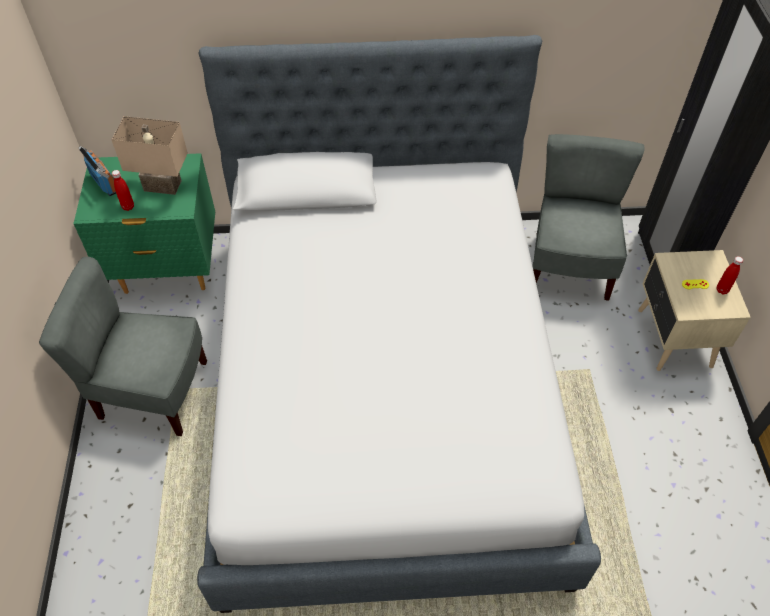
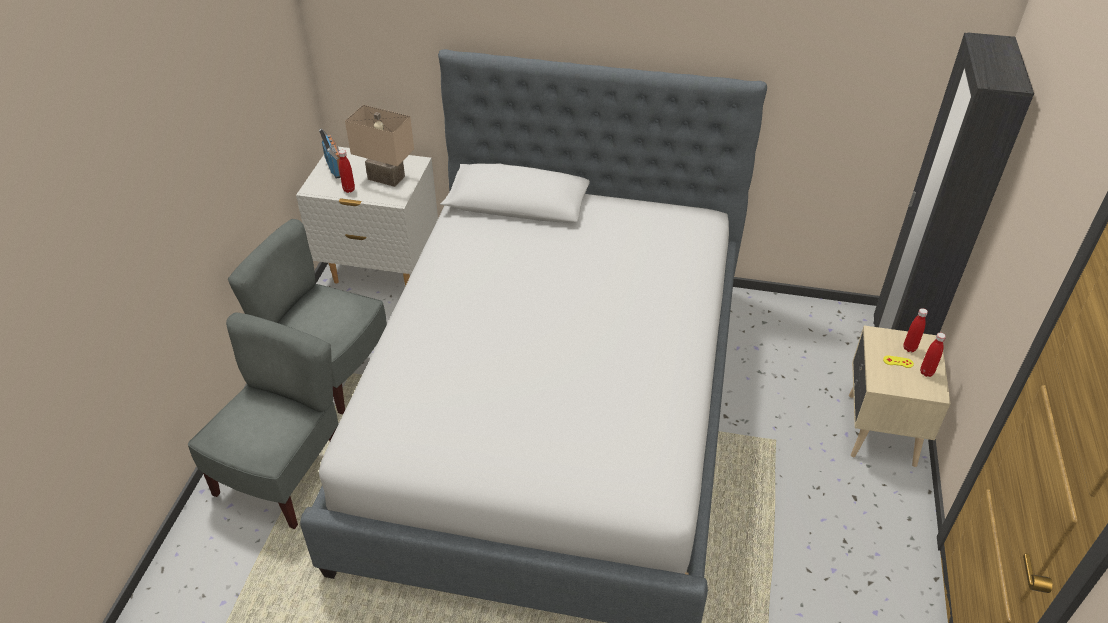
camera: 15 degrees right, 10 degrees down
green nightstand [73,153,215,294] -> white nightstand [296,147,438,286]
grey chair [533,134,645,300] -> grey chair moved to [188,312,339,529]
none -> red bottle [903,308,928,352]

